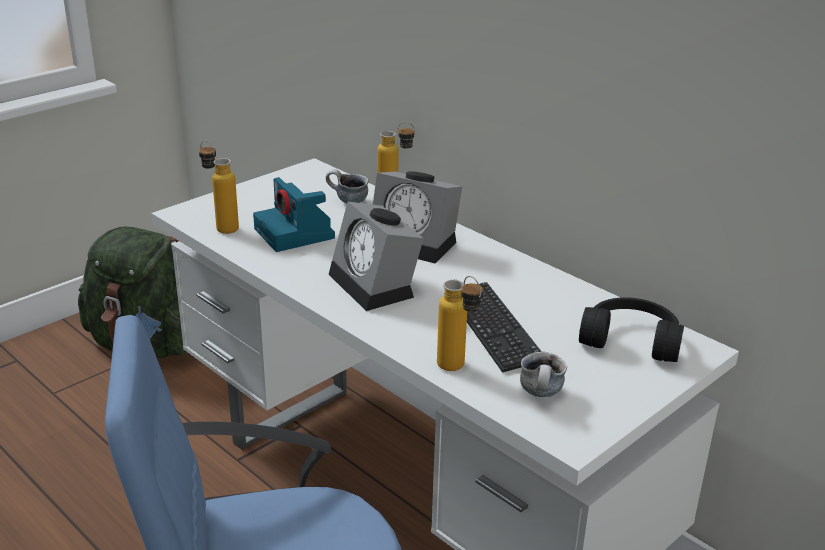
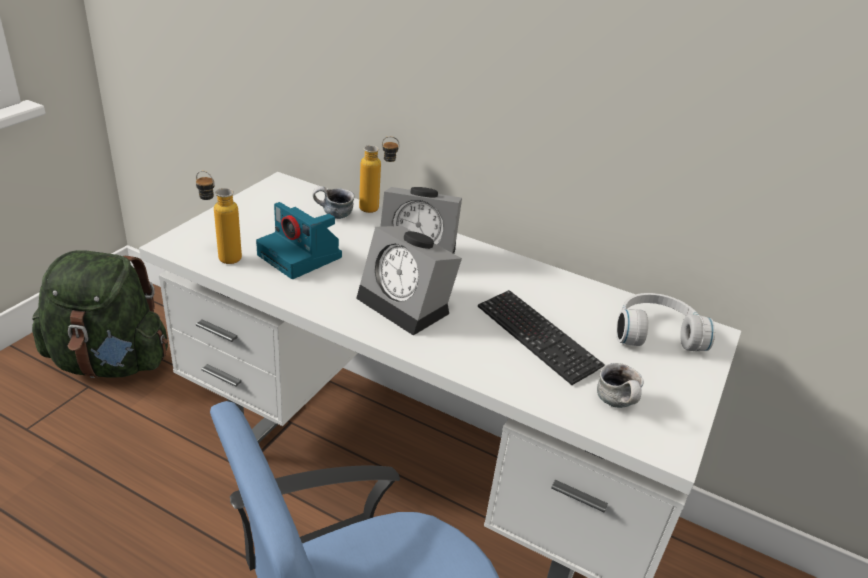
camera: 20 degrees left, 5 degrees up
bottle [437,276,483,371] -> none
black headphones [579,297,684,362] -> white headphones [616,293,715,351]

